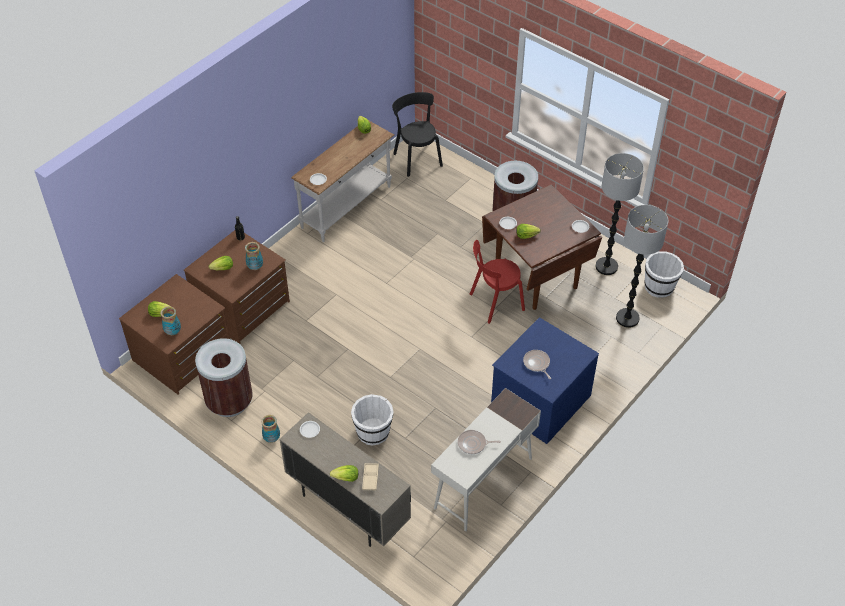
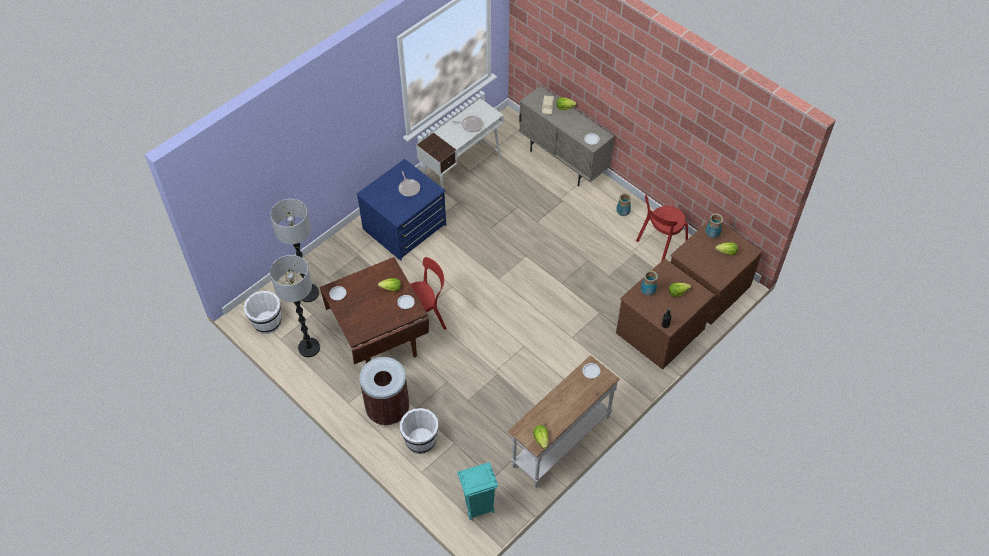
camera: 175 degrees left, 5 degrees up
brown trash can [195,338,253,417] -> red chair [636,195,688,261]
white bucket [351,394,394,446] -> white bucket moved to [400,408,438,454]
black chair [392,92,443,177] -> turquoise trash can [457,462,498,520]

